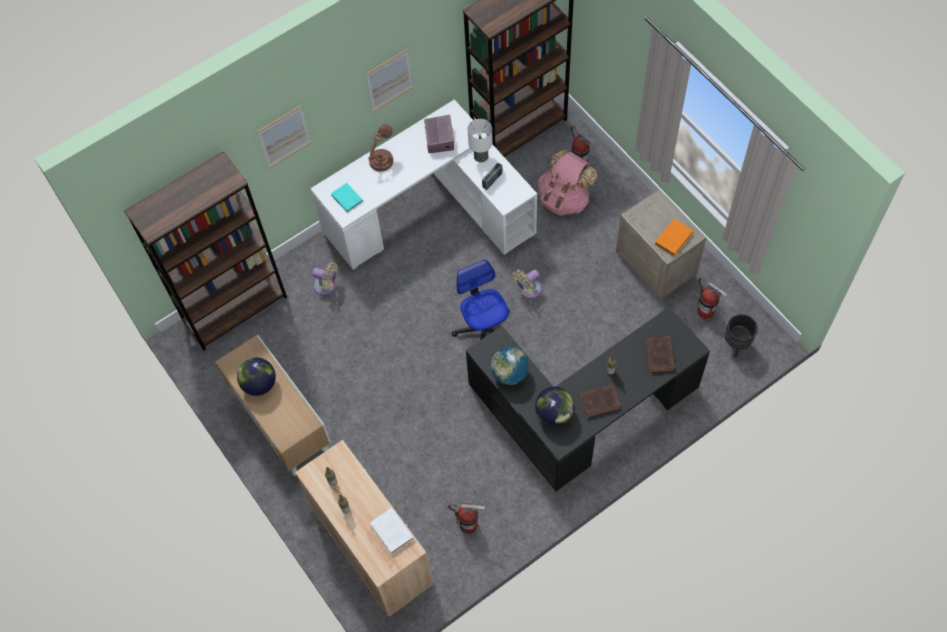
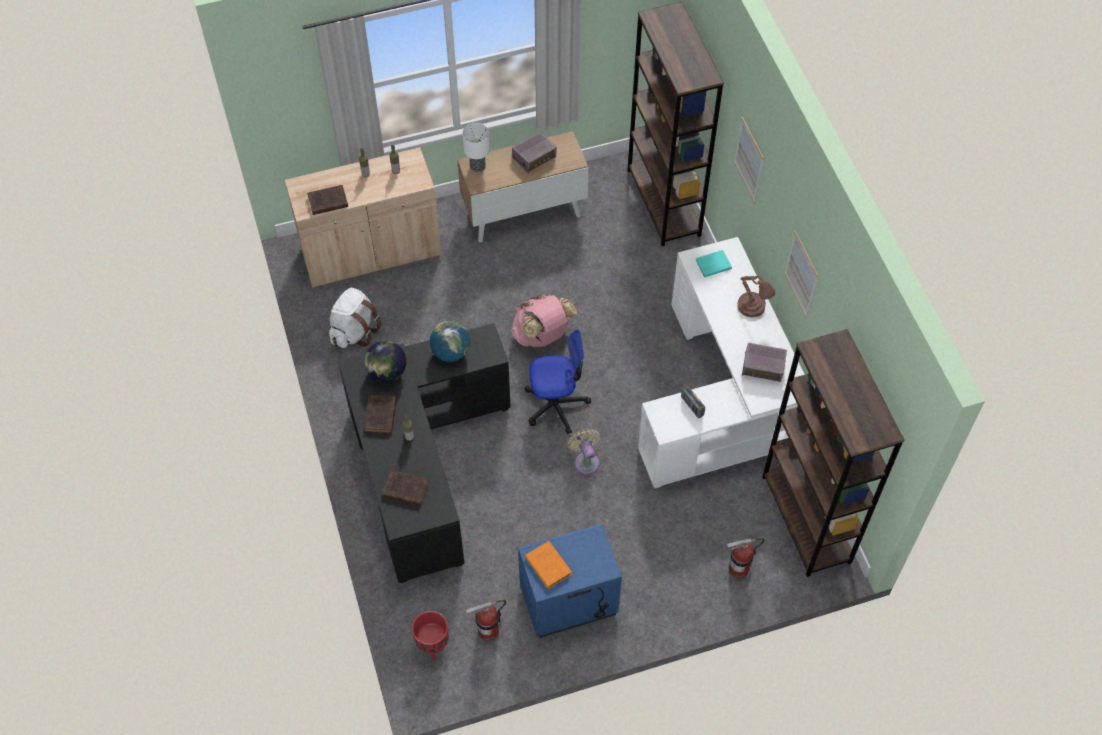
camera: 105 degrees right, 5 degrees down
globe [237,358,276,396] -> radio [512,132,557,173]
beige fan [312,262,338,295] -> none
white book [370,508,414,554] -> brown book [307,185,348,215]
fire extinguisher [448,503,485,534] -> white backpack [329,288,382,348]
table lamp [468,119,493,163] -> table lamp moved to [462,123,490,172]
pink backpack [538,149,597,216] -> pink backpack moved to [511,295,577,347]
beige nightstand [616,189,706,300] -> blue nightstand [518,523,622,638]
black planter [725,314,758,357] -> red planter [412,611,448,661]

